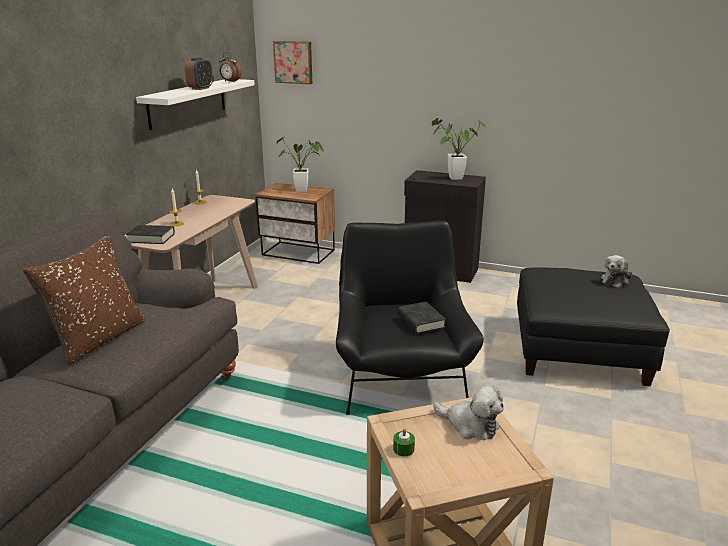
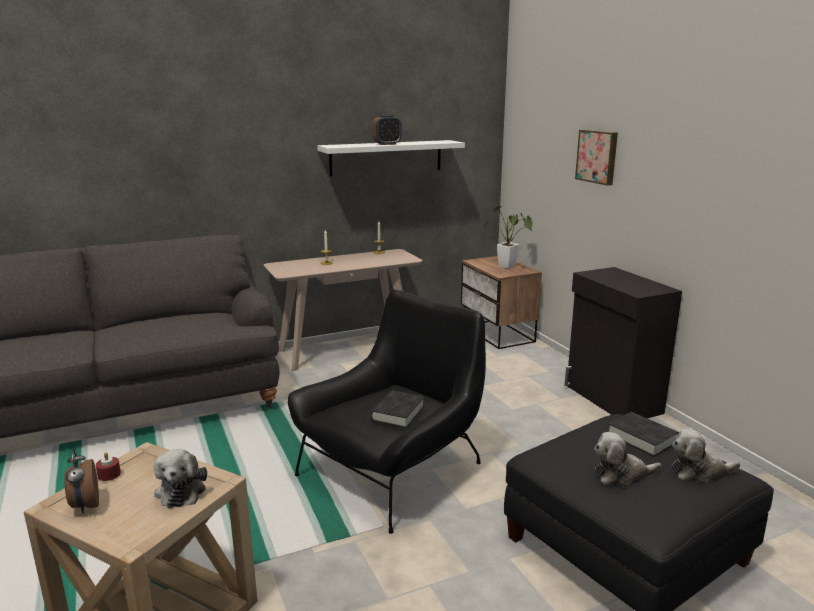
camera: 45 degrees right, 5 degrees down
brown pillow [23,236,145,365] -> none
black book [126,225,175,244] -> black book moved to [608,412,679,456]
alarm clock [219,52,242,82] -> alarm clock moved to [64,448,99,514]
picture [273,41,312,84] -> picture moved to [575,129,618,186]
green candle [393,428,415,456] -> red candle [96,452,121,481]
potted plant [432,118,487,180] -> none
none -> plush toy [594,432,662,487]

